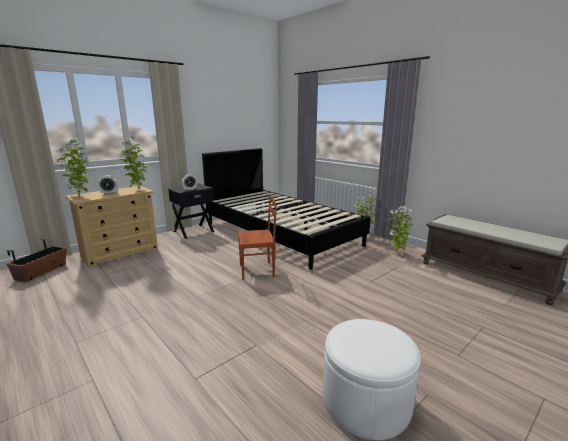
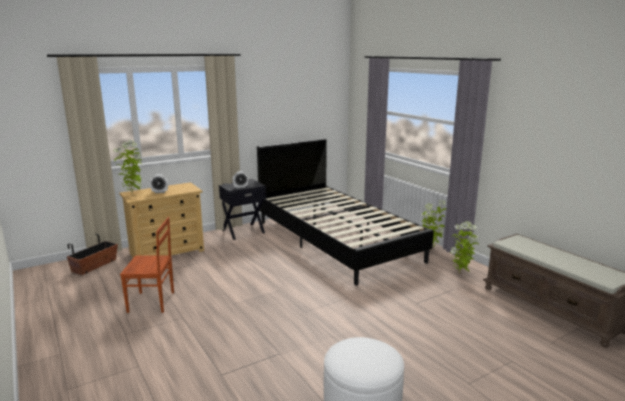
camera: 10 degrees right, 0 degrees up
potted plant [119,136,147,189] -> none
brown chair [238,194,277,280] -> brown chair moved to [120,217,174,313]

